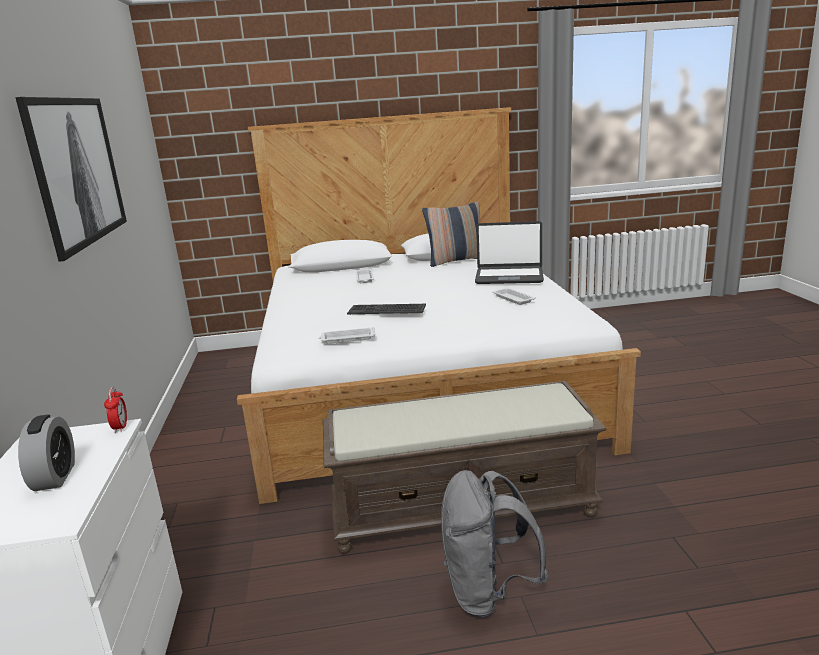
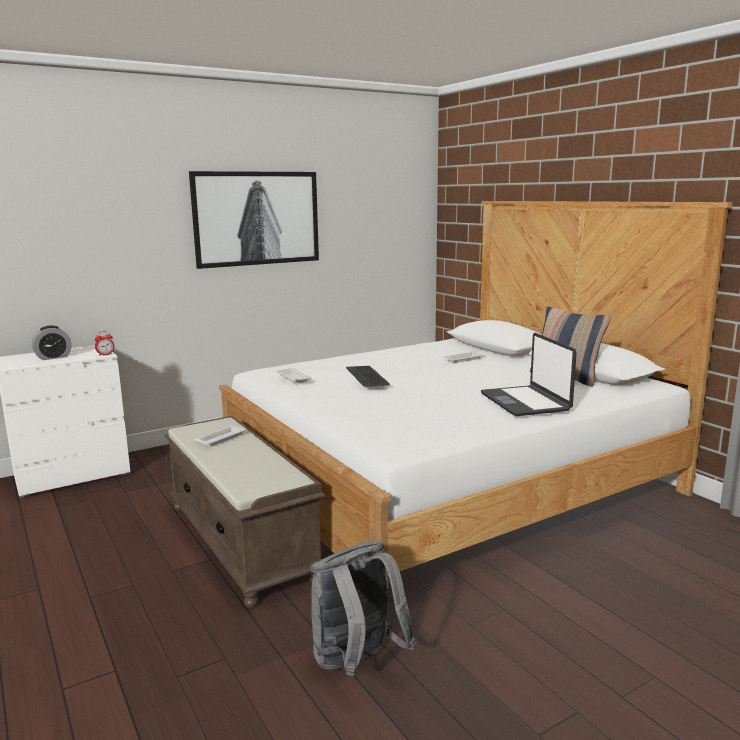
camera: 65 degrees right, 5 degrees down
grey backpack [441,470,548,618] -> grey backpack moved to [310,540,416,676]
white tray [492,288,536,305] -> white tray moved to [194,426,246,446]

